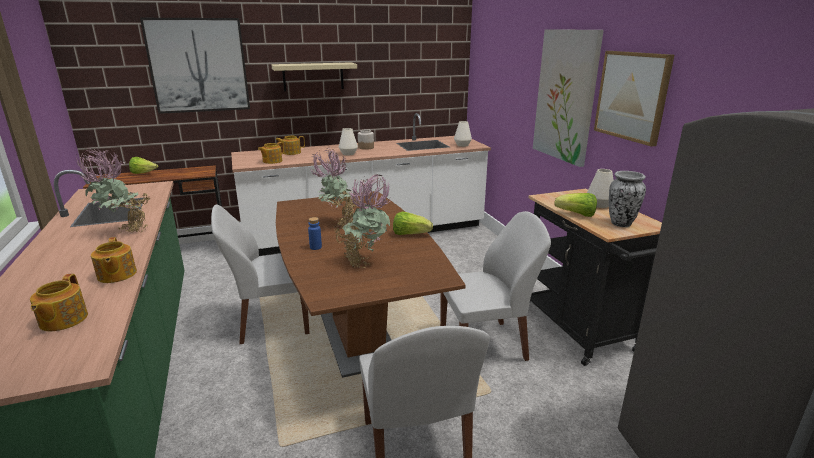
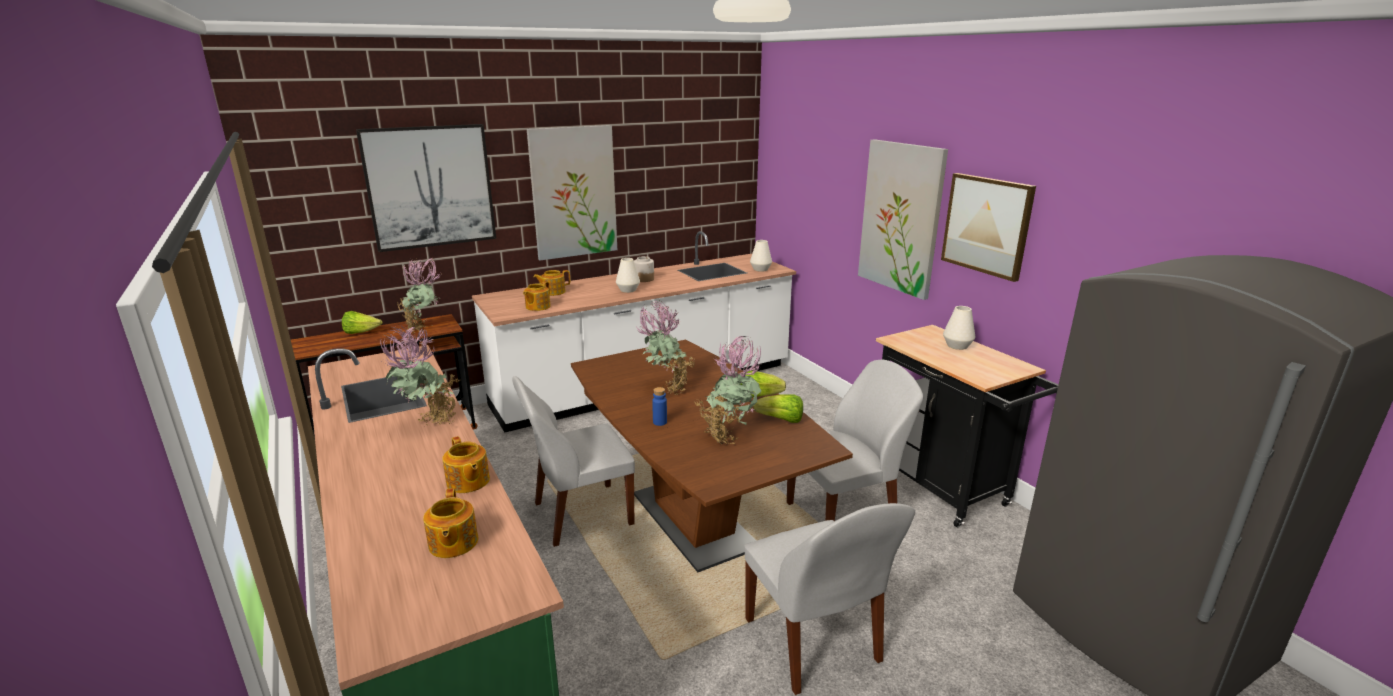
camera: 10 degrees left, 0 degrees up
beige shelf [271,62,357,91] -> picture [527,125,617,260]
lettuce [554,193,597,217] -> lettuce moved to [754,394,803,423]
vase [609,171,646,227] -> none
none -> potted plant [397,258,441,333]

